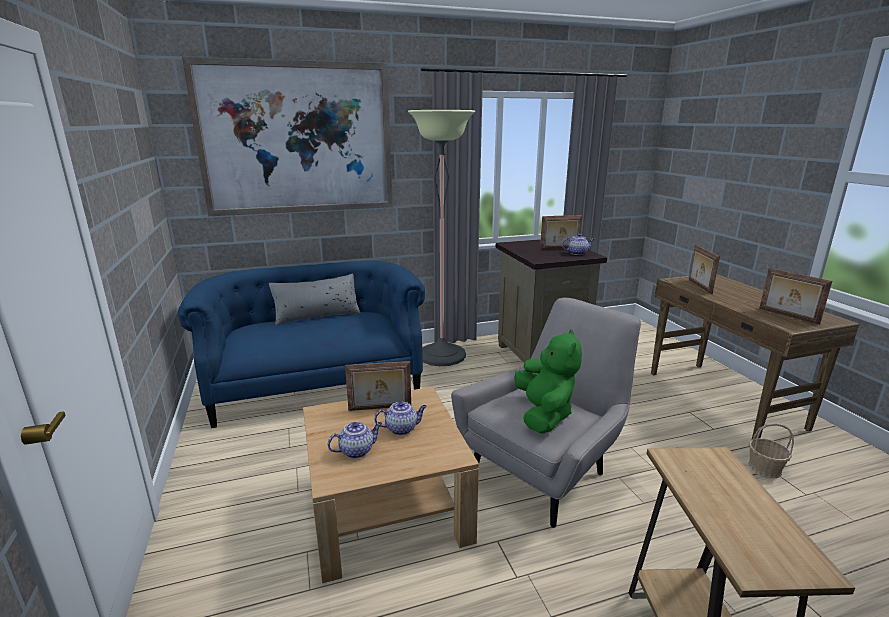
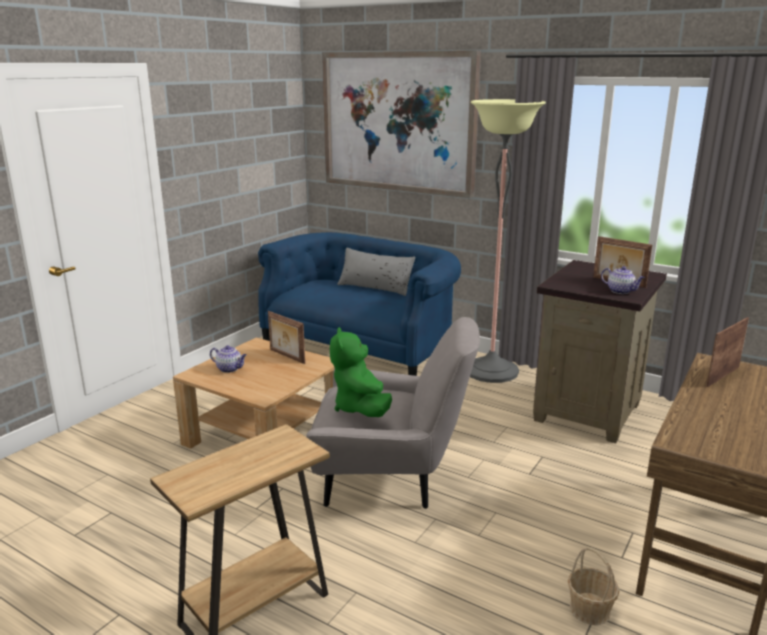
camera: 50 degrees right, 0 degrees up
teapot [374,401,427,435] -> none
green plush toy [514,329,582,434] -> green plush toy turned 120 degrees clockwise [330,327,392,417]
picture frame [759,268,832,325] -> none

